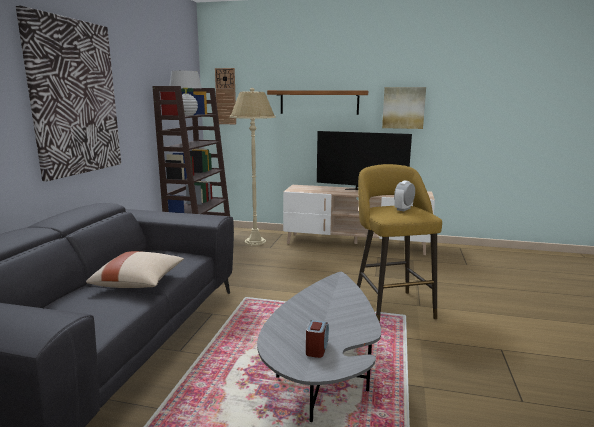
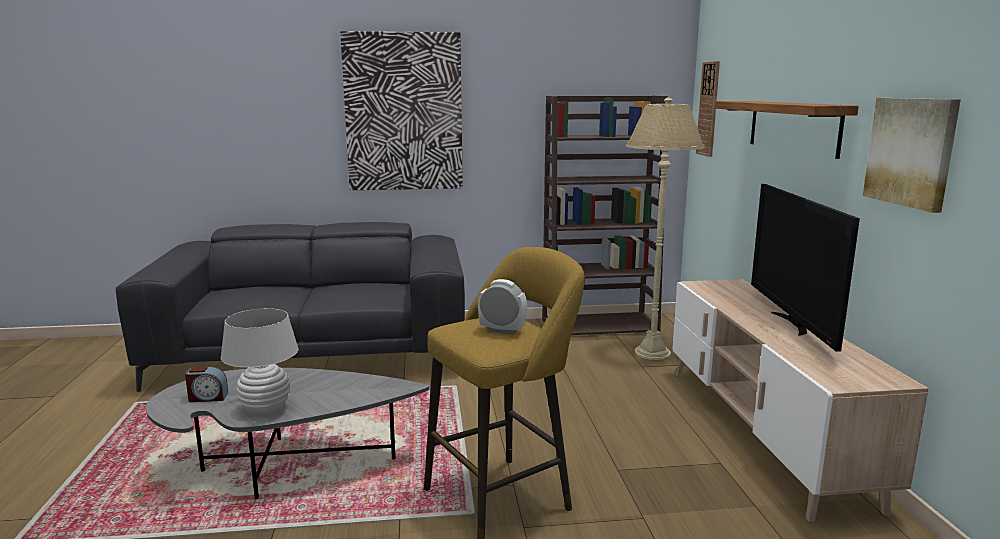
camera: 70 degrees right, 0 degrees up
beige pillow [86,251,184,288] -> none
white table lamp [169,71,202,116] -> white table lamp moved to [221,308,299,414]

